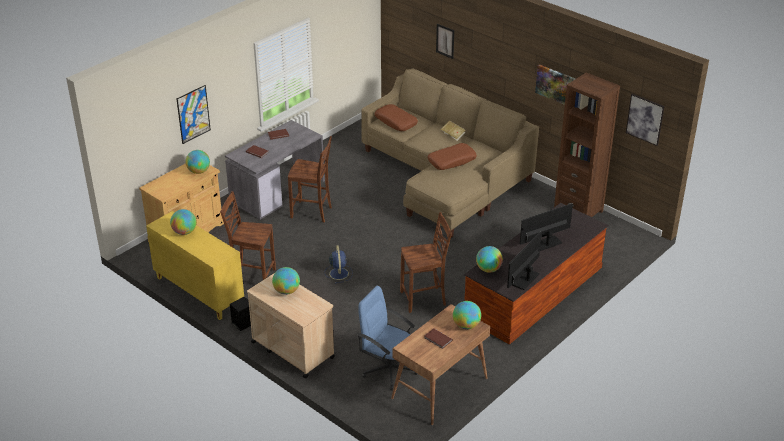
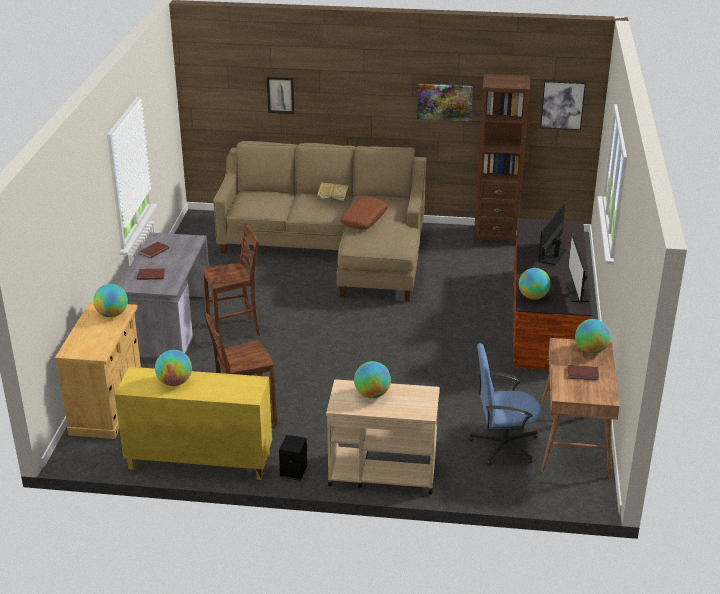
camera: 35 degrees left, 5 degrees down
picture [177,85,211,144] -> none
blue fan [326,245,353,284] -> none
brown pillow [375,104,418,131] -> none
brown chair [400,212,452,313] -> none

